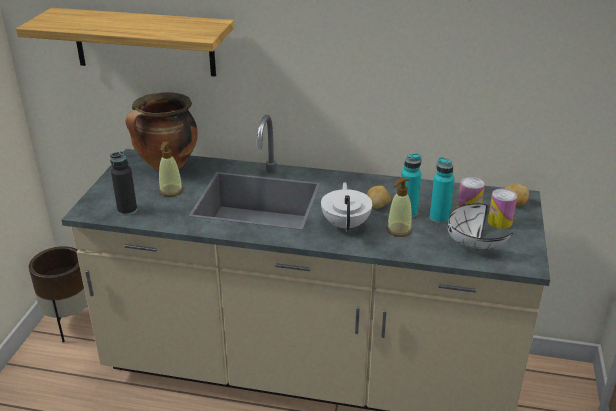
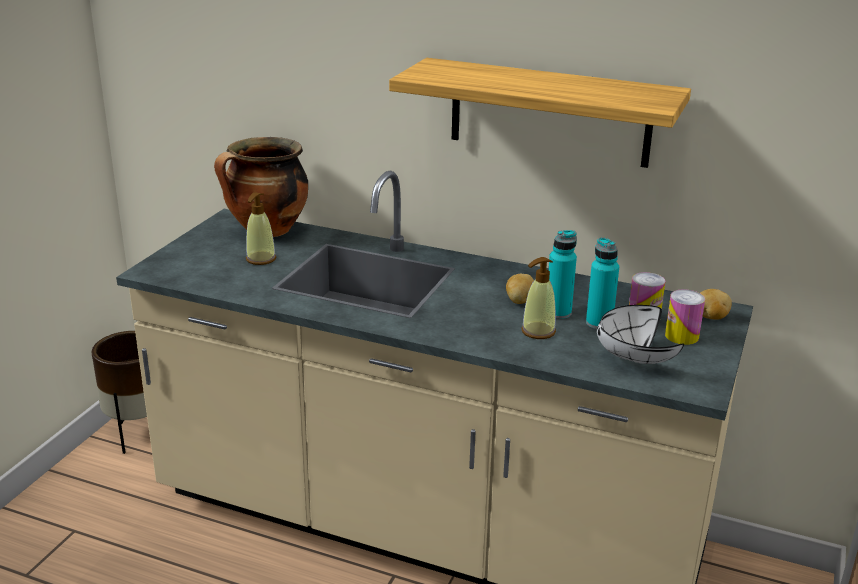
camera: 10 degrees right, 5 degrees down
shelf [16,8,234,77] -> shelf moved to [389,58,691,168]
black bottle [110,151,137,216] -> none
white teapot [321,182,373,232] -> none

